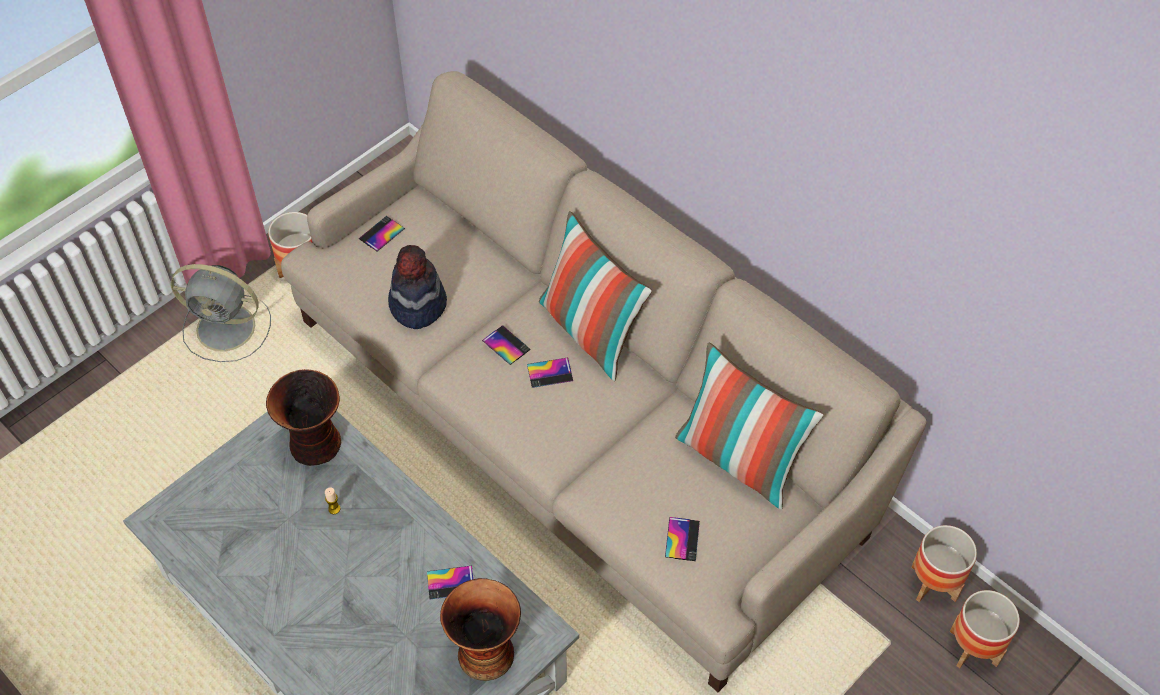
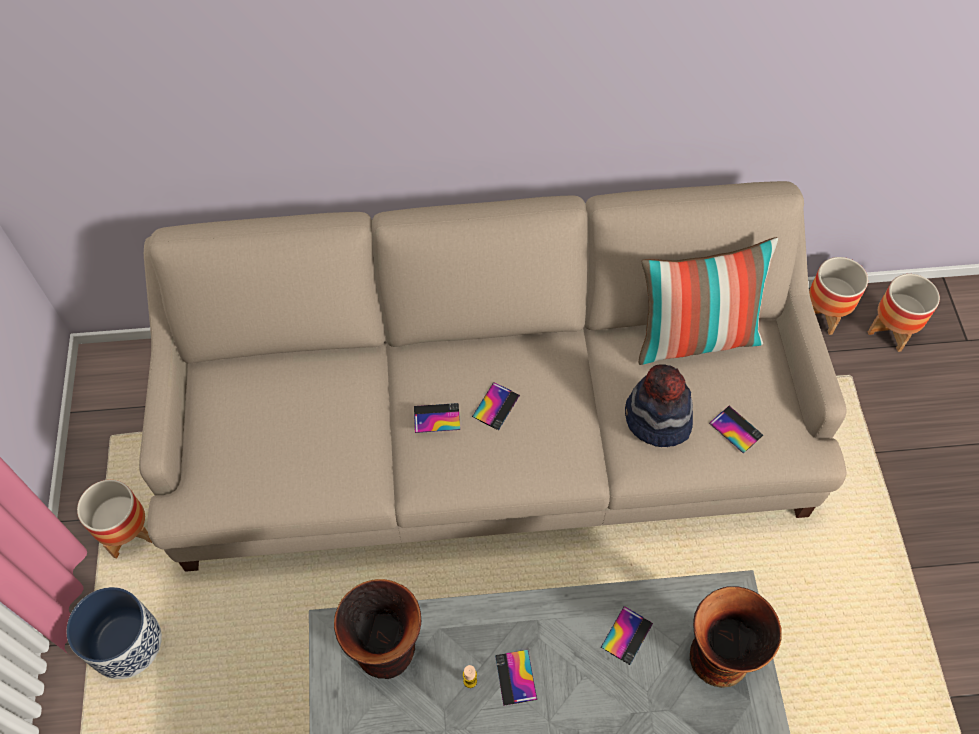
camera: 50 degrees left, 5 degrees up
grey fan [171,264,271,362] -> planter [66,587,162,679]
phone [359,216,405,251] -> phone moved to [495,650,537,706]
hat [388,245,447,329] -> hat moved to [625,364,693,447]
pillow [539,211,652,381] -> none

